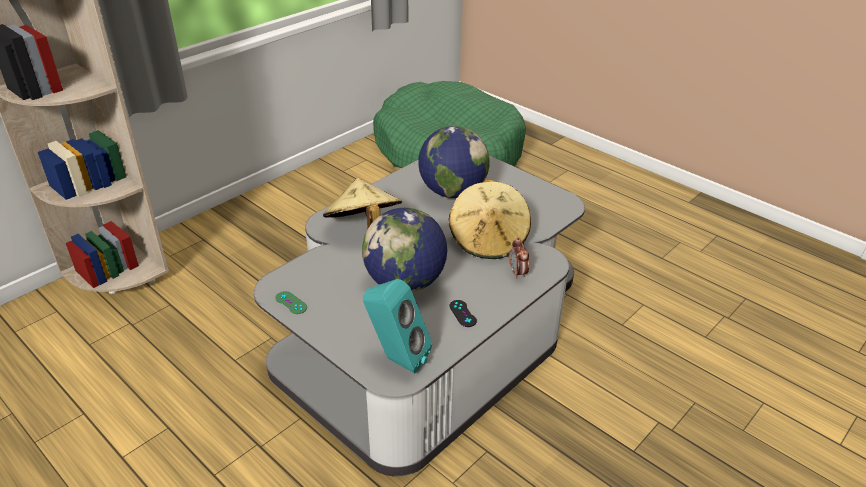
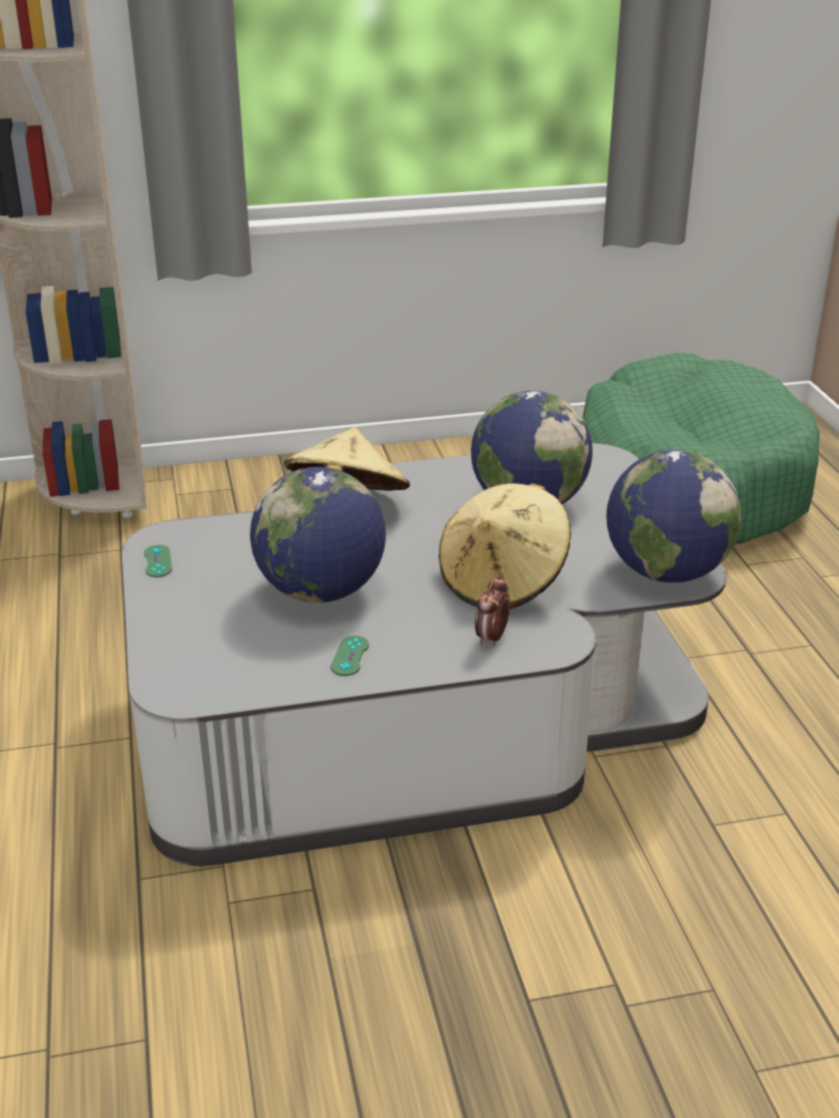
camera: 35 degrees right, 5 degrees down
turquoise speaker [363,279,432,374] -> none
black game controller [449,300,477,327] -> green game controller [331,636,369,676]
none -> globe [606,450,741,583]

